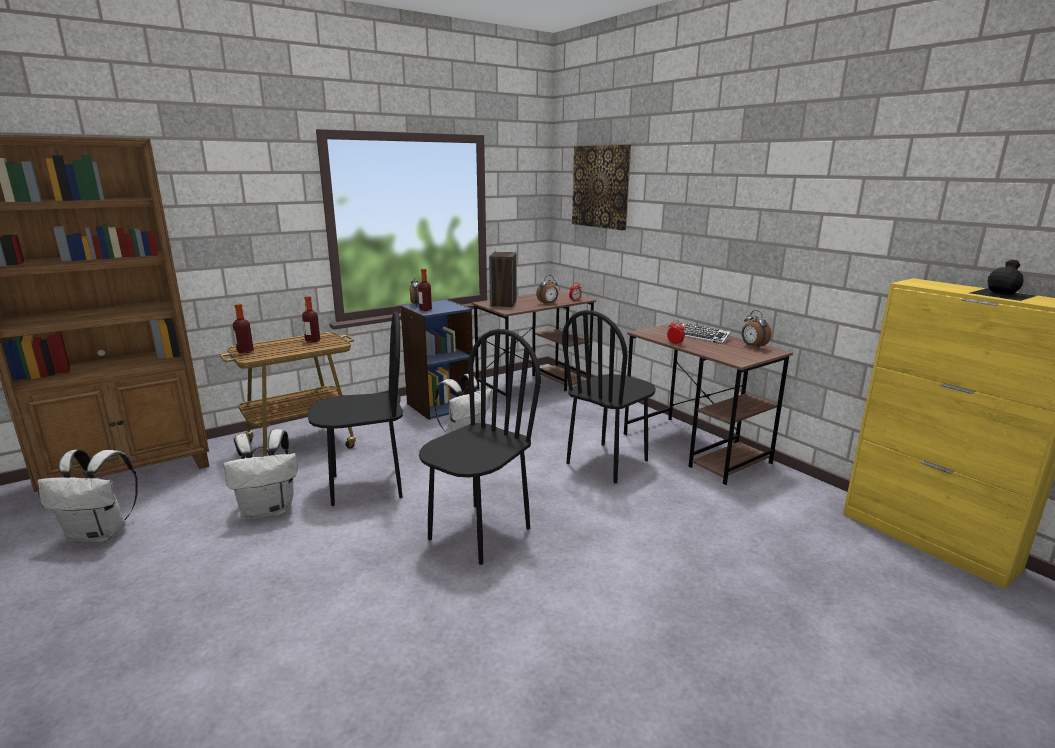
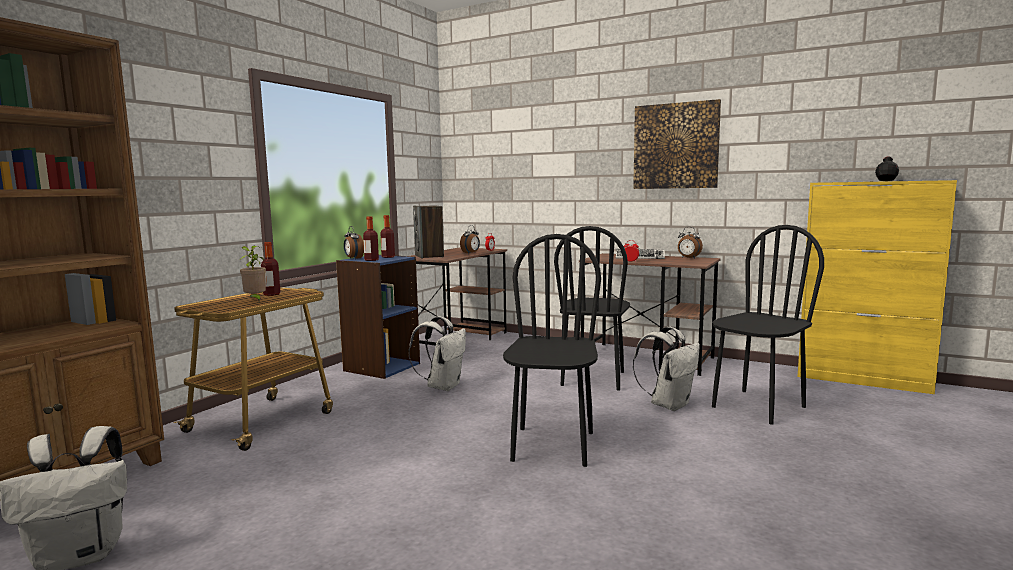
camera: 25 degrees left, 10 degrees down
white backpack [223,429,298,520] -> white backpack moved to [633,327,700,411]
bottle [233,304,254,353] -> bottle moved to [380,215,395,258]
black chair [308,311,403,506] -> black chair moved to [712,225,824,425]
picture [572,145,631,230] -> picture moved to [633,99,721,189]
none -> potted plant [239,246,266,301]

